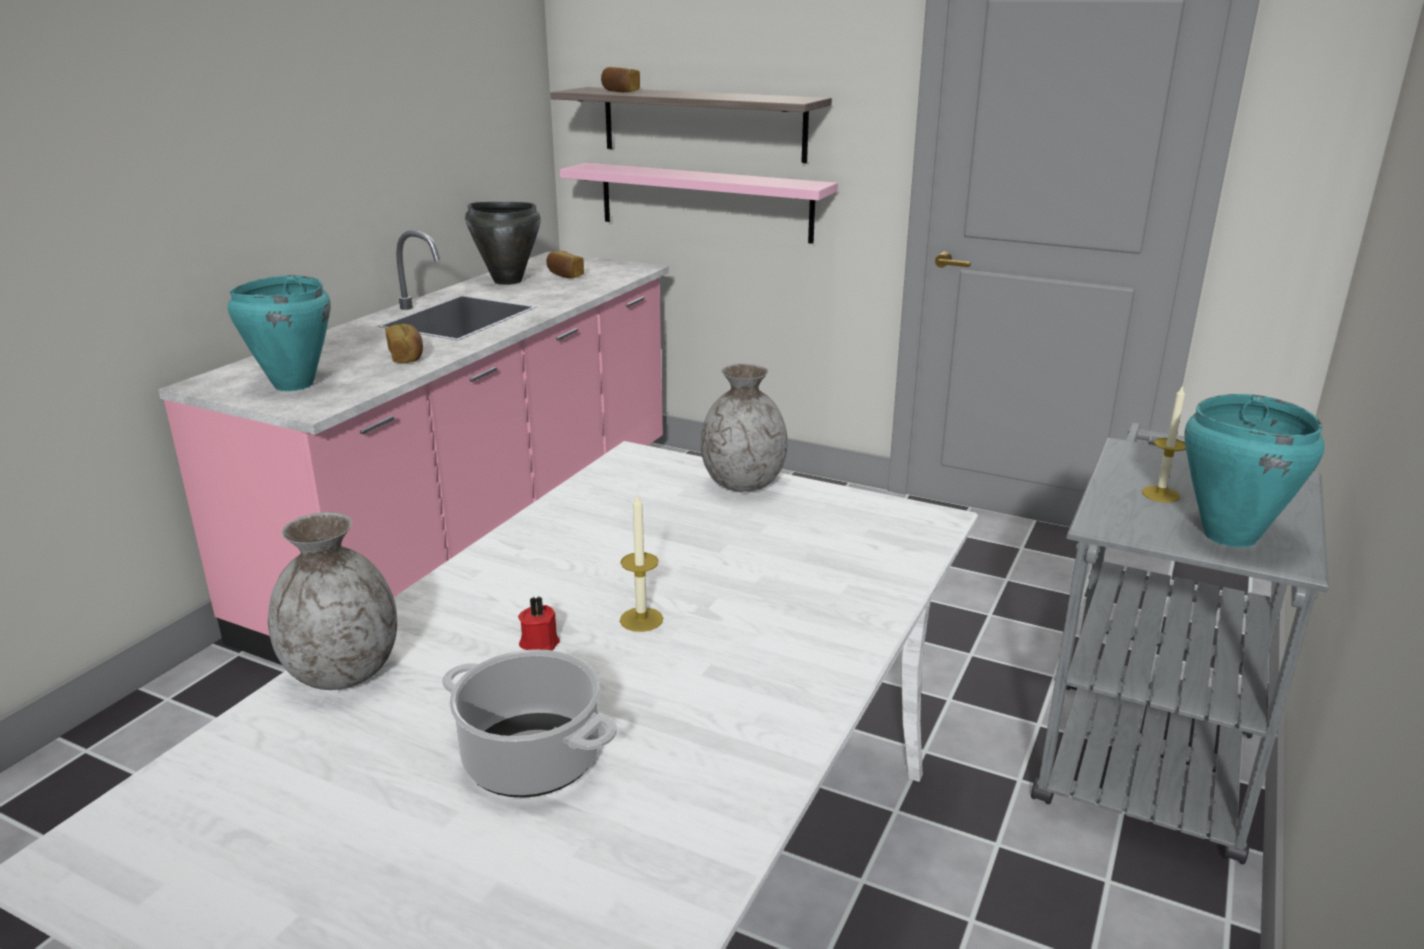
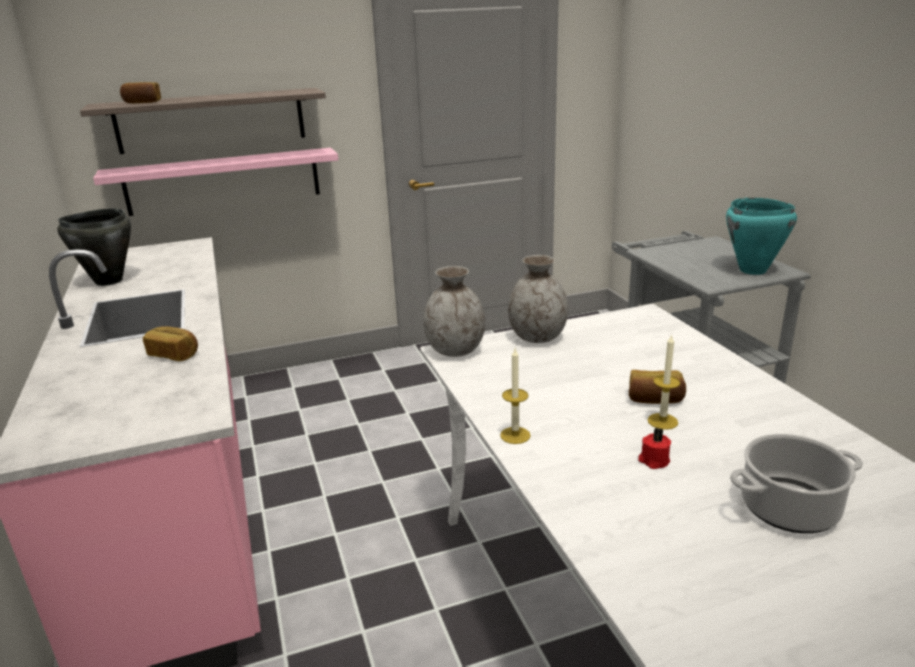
camera: 45 degrees left, 0 degrees up
turquoise cooking pot [228,275,331,391] -> none
grey vase [268,512,397,690] -> grey vase moved to [423,266,485,357]
bread [546,251,584,278] -> bread moved to [629,370,686,404]
candle [1142,385,1186,502] -> candle moved to [500,349,531,444]

